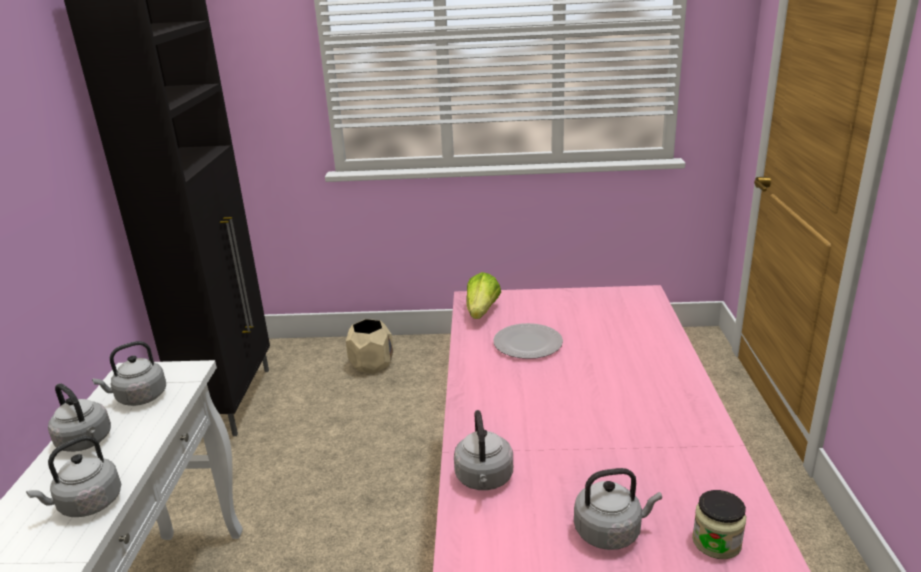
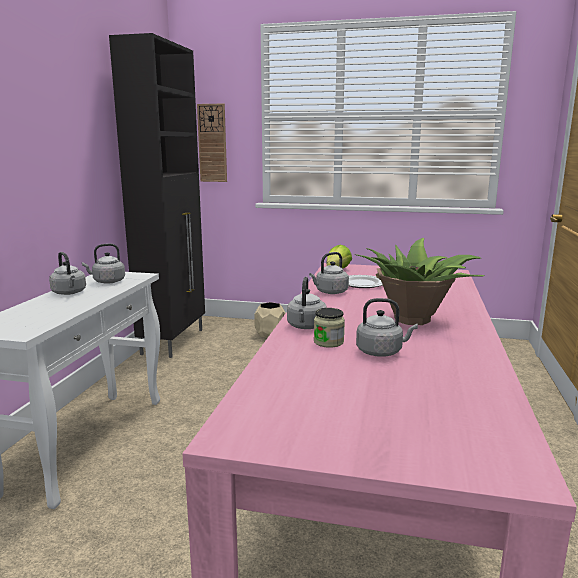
camera: 10 degrees right, 10 degrees down
grey kettle [26,436,121,517] -> grey kettle moved to [309,252,349,294]
jar [692,490,746,559] -> jar moved to [314,308,345,348]
none -> wall clock [197,104,227,182]
none -> potted plant [355,238,485,325]

